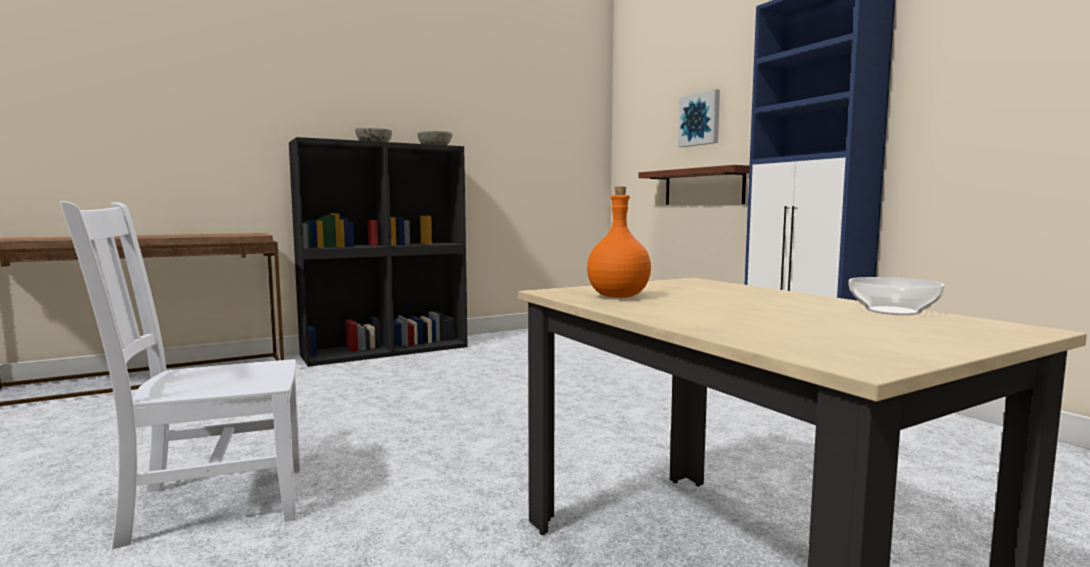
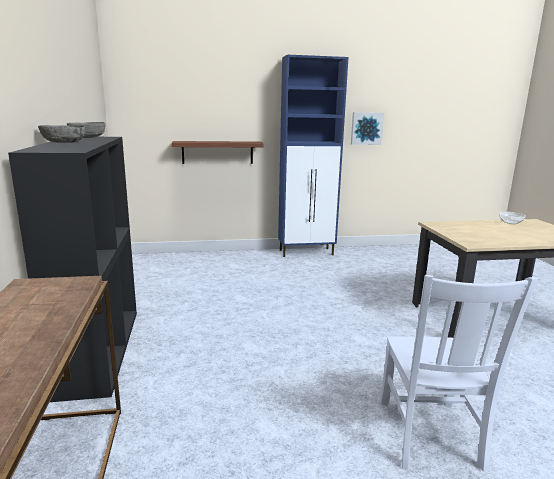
camera: 70 degrees left, 10 degrees up
orange bottle [587,187,651,298] -> none
picture [678,89,720,147] -> picture moved to [351,112,384,145]

